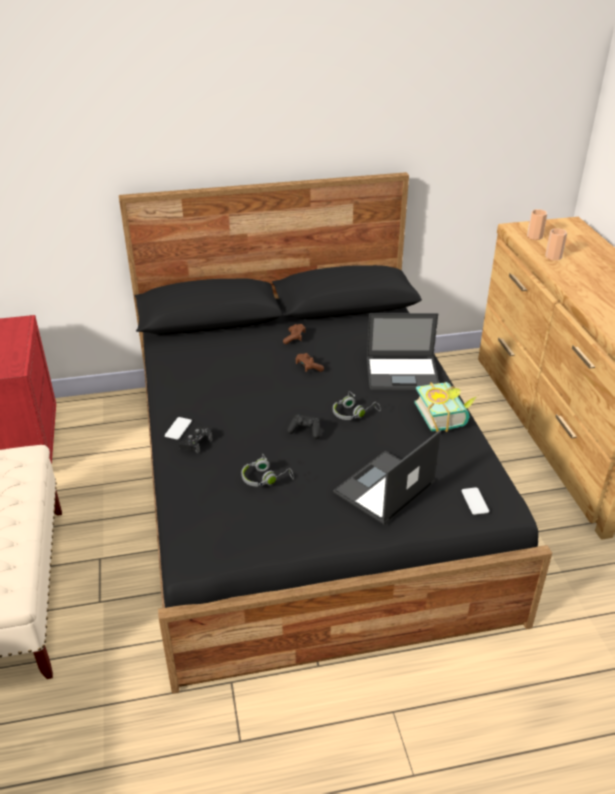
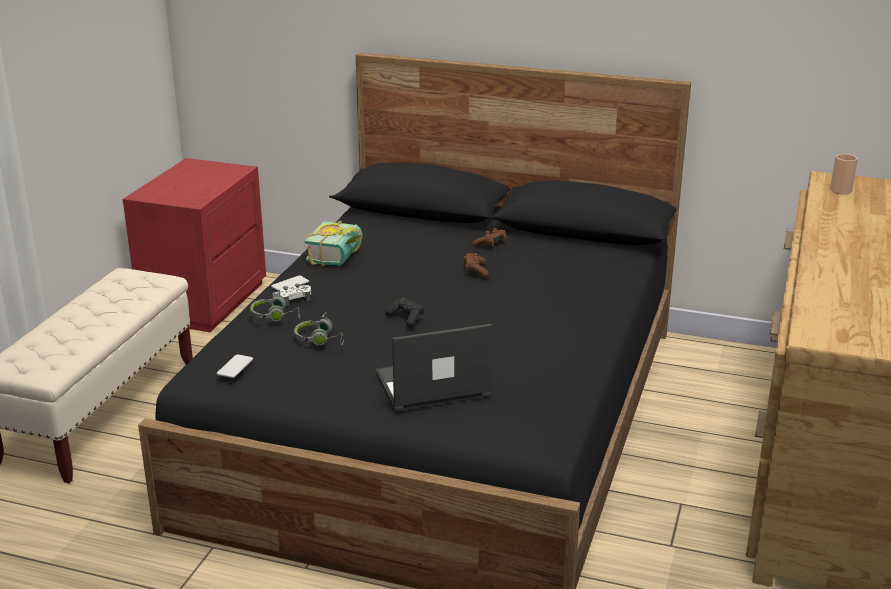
camera: 30 degrees right, 10 degrees down
black game controller [179,427,213,454] -> white game controller [273,284,311,306]
grey headphones [333,391,381,420] -> grey headphones moved to [250,290,301,321]
laptop [367,313,439,390] -> none
book [414,382,477,432] -> book moved to [305,221,363,267]
phone [462,487,489,515] -> phone moved to [217,354,253,378]
cup [545,228,567,260] -> none

